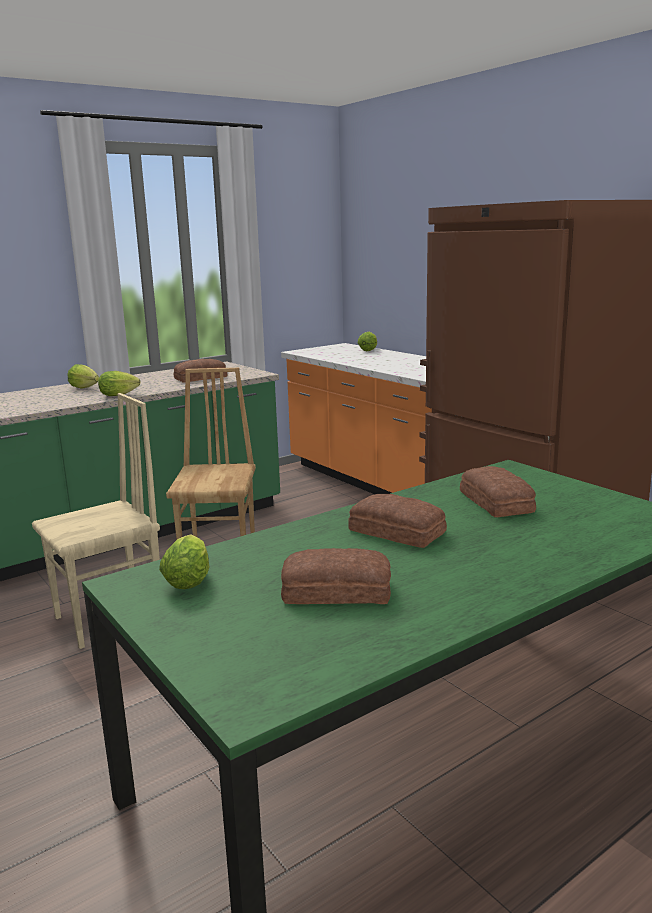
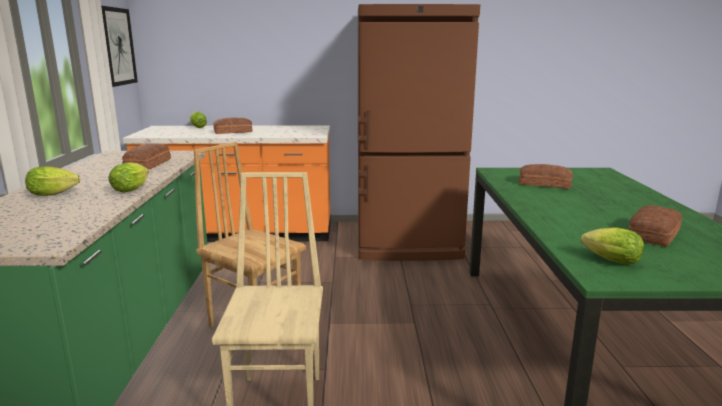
camera: 55 degrees left, 0 degrees up
bread [348,494,447,548] -> bread moved to [213,117,252,134]
none -> picture [101,6,138,87]

